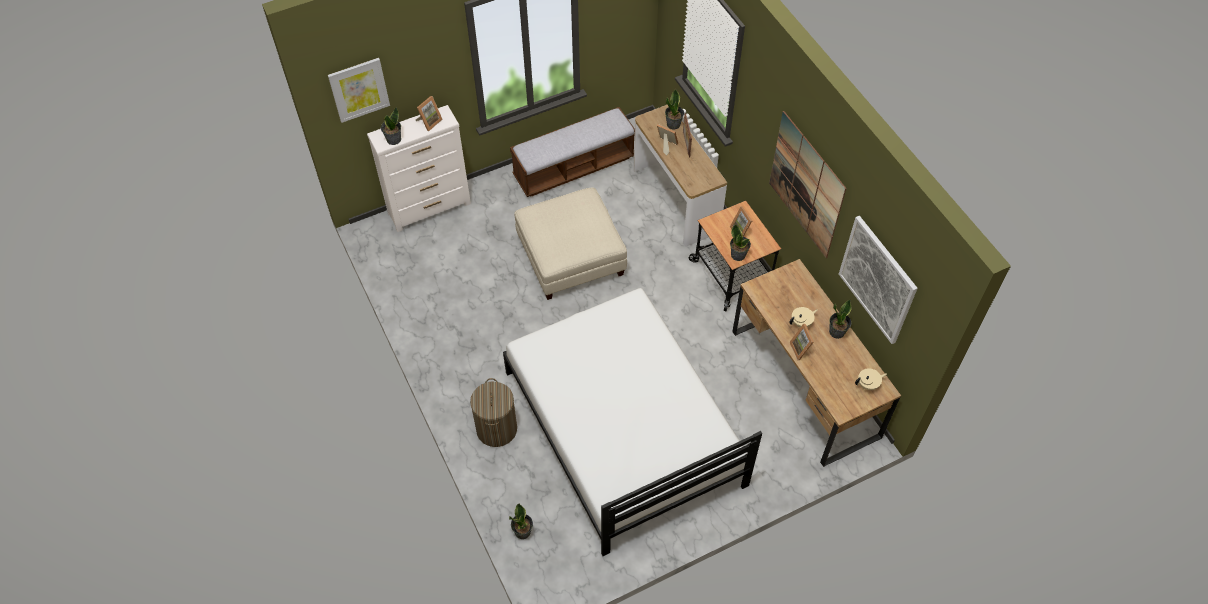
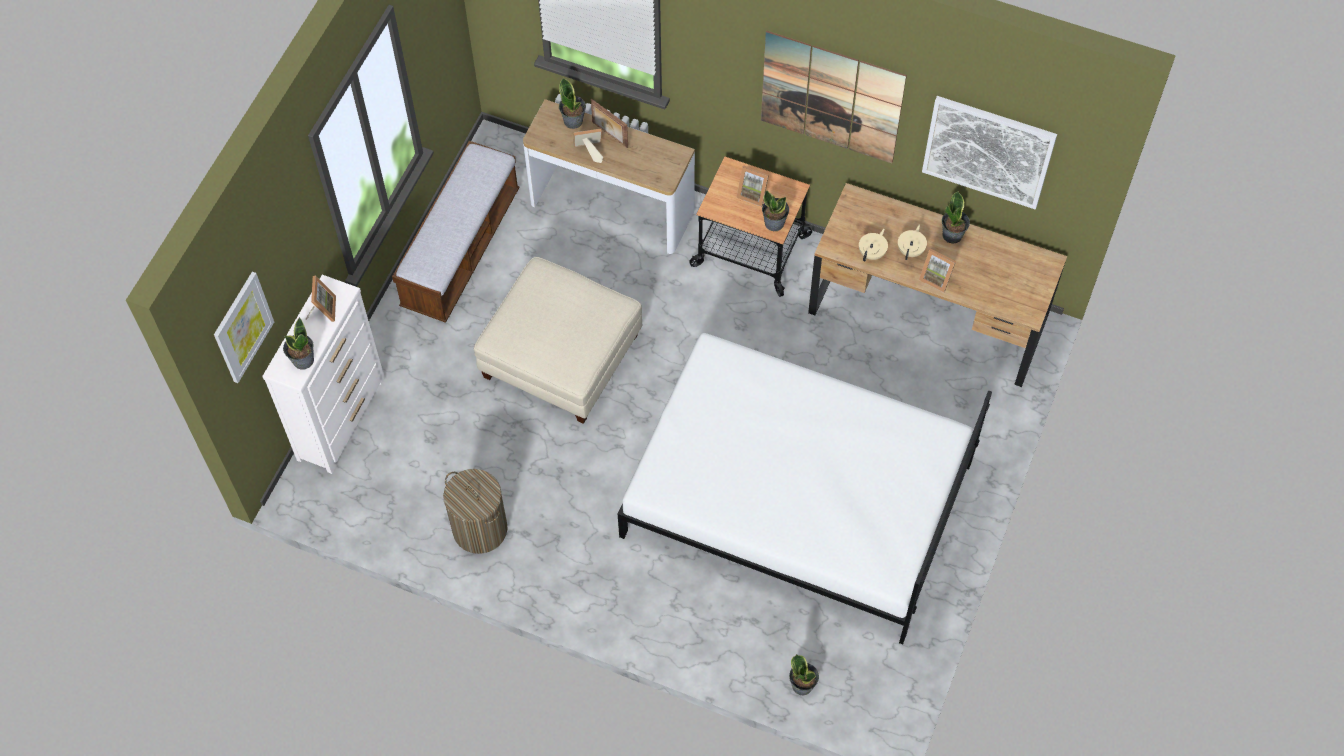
camera: 40 degrees left, 5 degrees up
laundry basket [470,378,517,447] -> laundry basket moved to [443,469,508,554]
beige teapot [855,368,887,390] -> beige teapot moved to [859,229,888,261]

